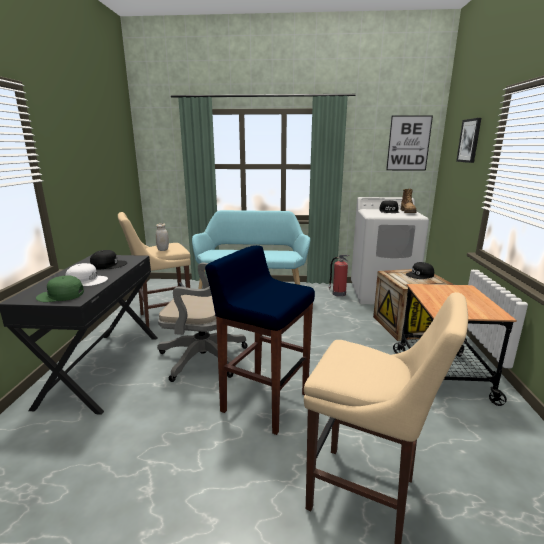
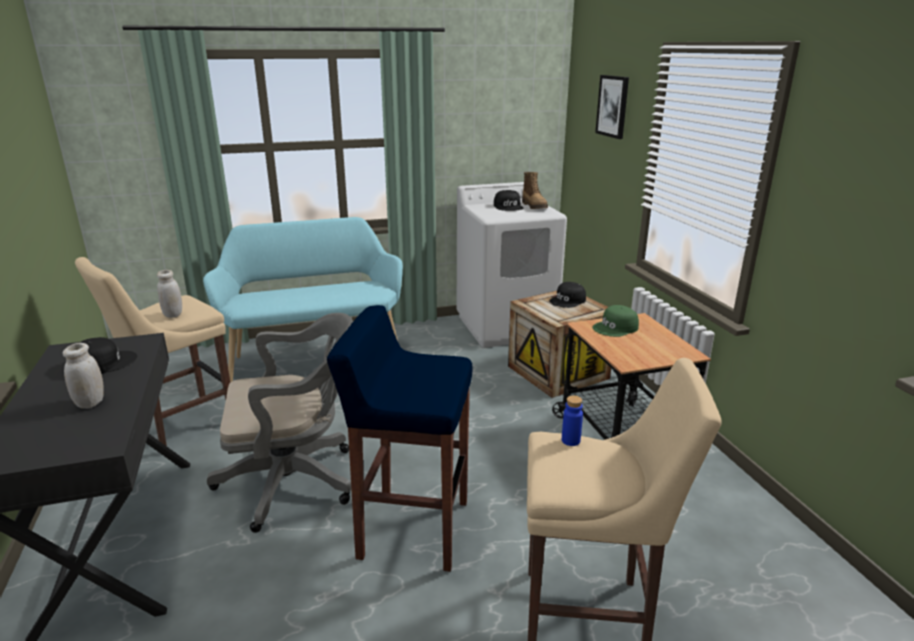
camera: 20 degrees left, 5 degrees up
green cap [36,275,84,302] -> green cap moved to [592,305,639,337]
white cap [66,263,108,286] -> white jar [63,343,104,409]
fire extinguisher [329,255,349,297] -> none
picture [386,115,433,171] -> none
none -> blue bottle [562,395,583,446]

